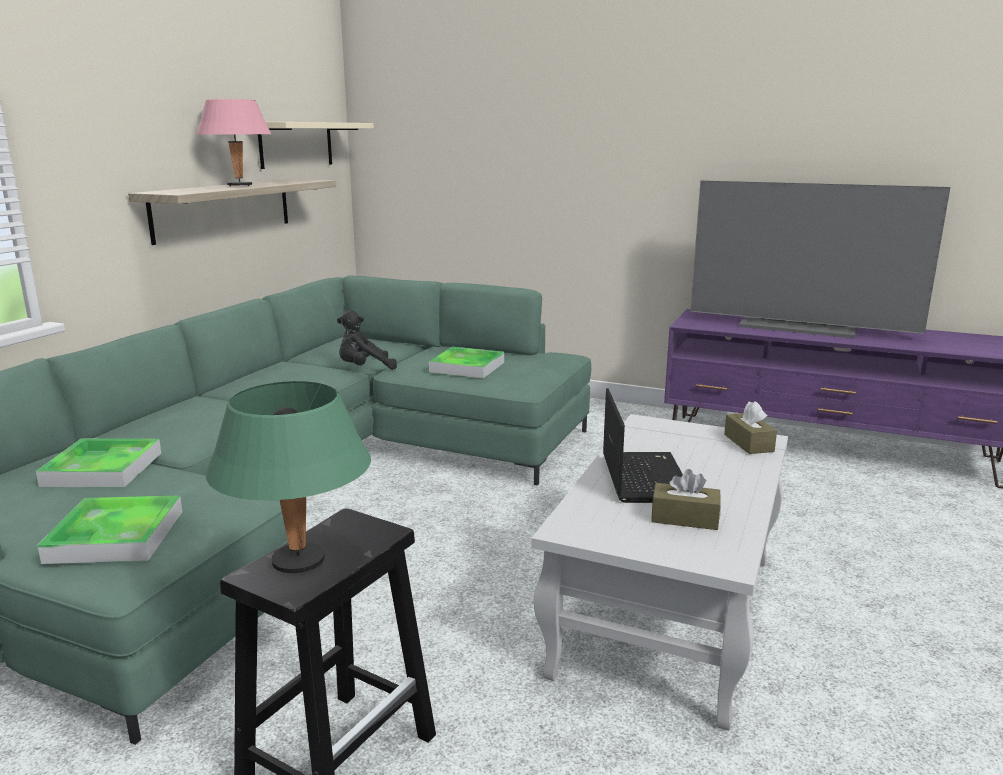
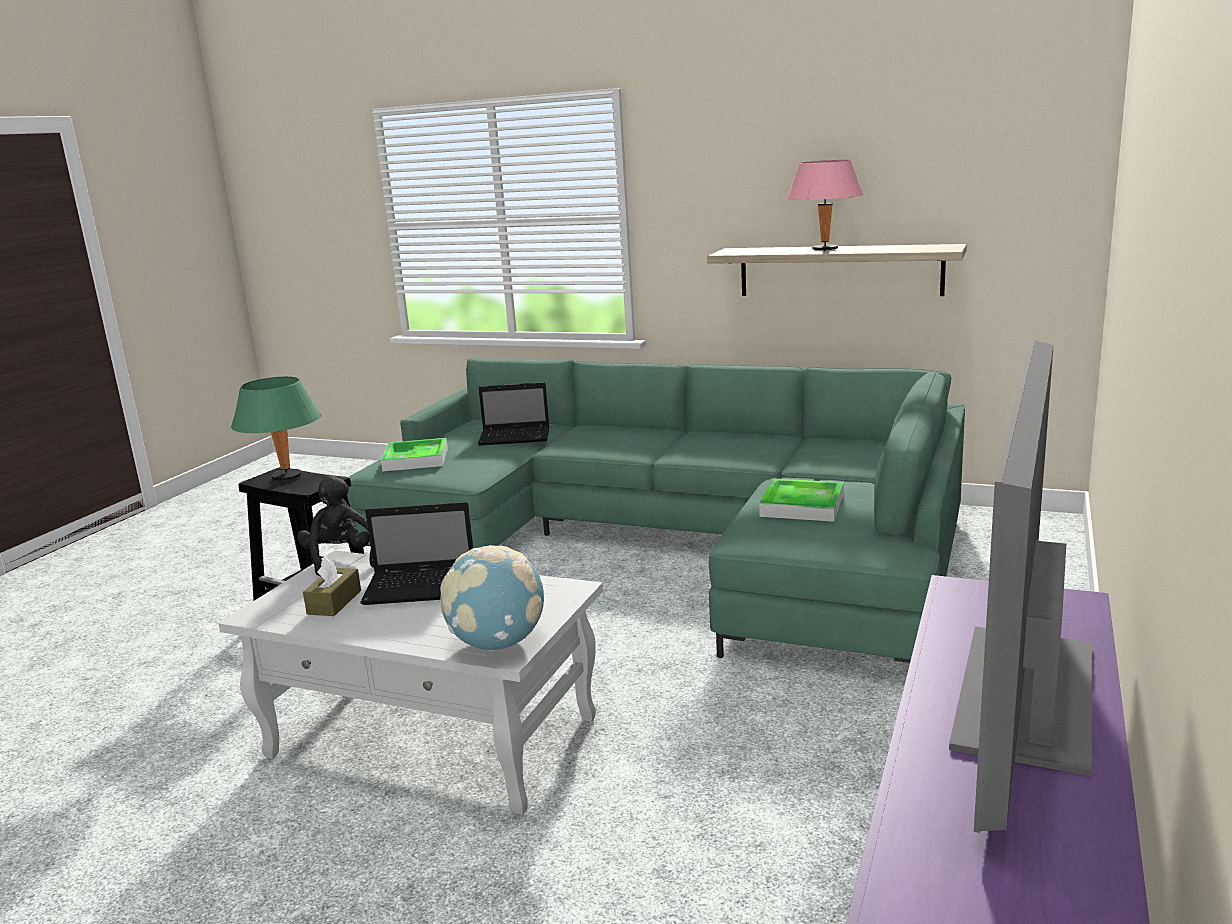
camera: 90 degrees right, 0 degrees up
tray [36,439,161,487] -> laptop [478,382,550,446]
beige shelf [258,122,374,169] -> none
black plush toy [337,310,397,370] -> black plush toy moved to [297,476,374,576]
brown tissue box [724,401,777,454] -> globe [440,545,544,651]

